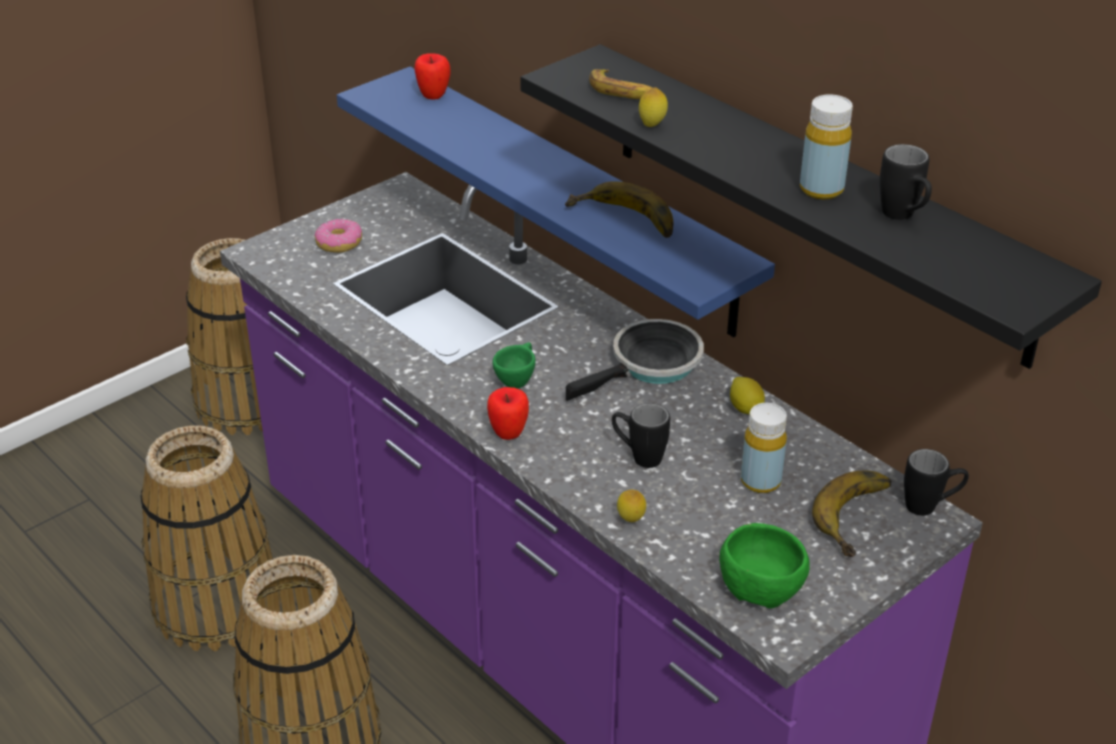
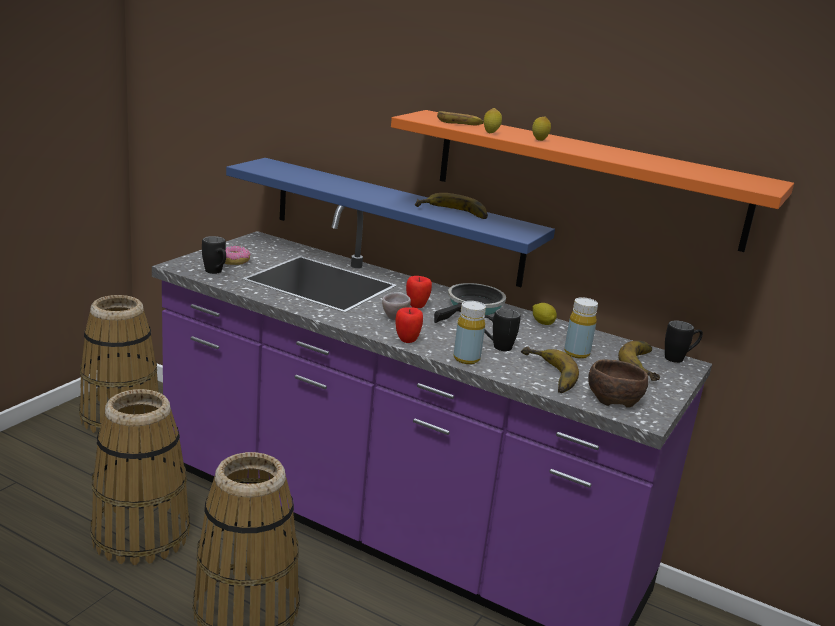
camera: 20 degrees left, 15 degrees down
apple [415,53,451,99] -> apple moved to [406,276,432,308]
green cup [493,342,536,389] -> beige cup [382,292,411,320]
black shelf [520,44,1102,369] -> orange shelf [391,110,794,252]
lemon [617,490,646,522] -> lemon moved to [532,116,551,141]
green bowl [719,523,810,608] -> brown bowl [588,359,648,408]
yellow bottle [800,94,853,199] -> yellow bottle moved to [454,301,486,364]
black mug [880,144,932,220] -> black mug moved to [202,236,226,274]
none -> banana [521,346,579,393]

